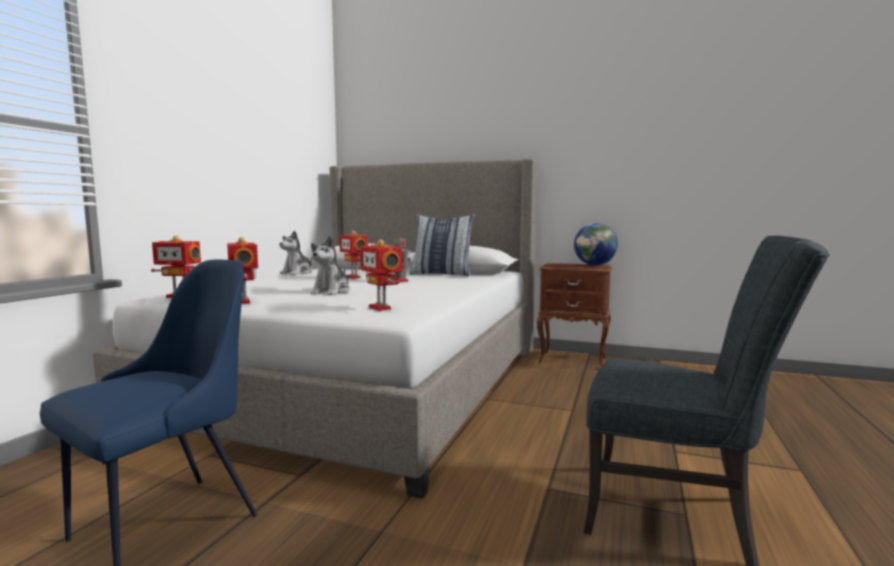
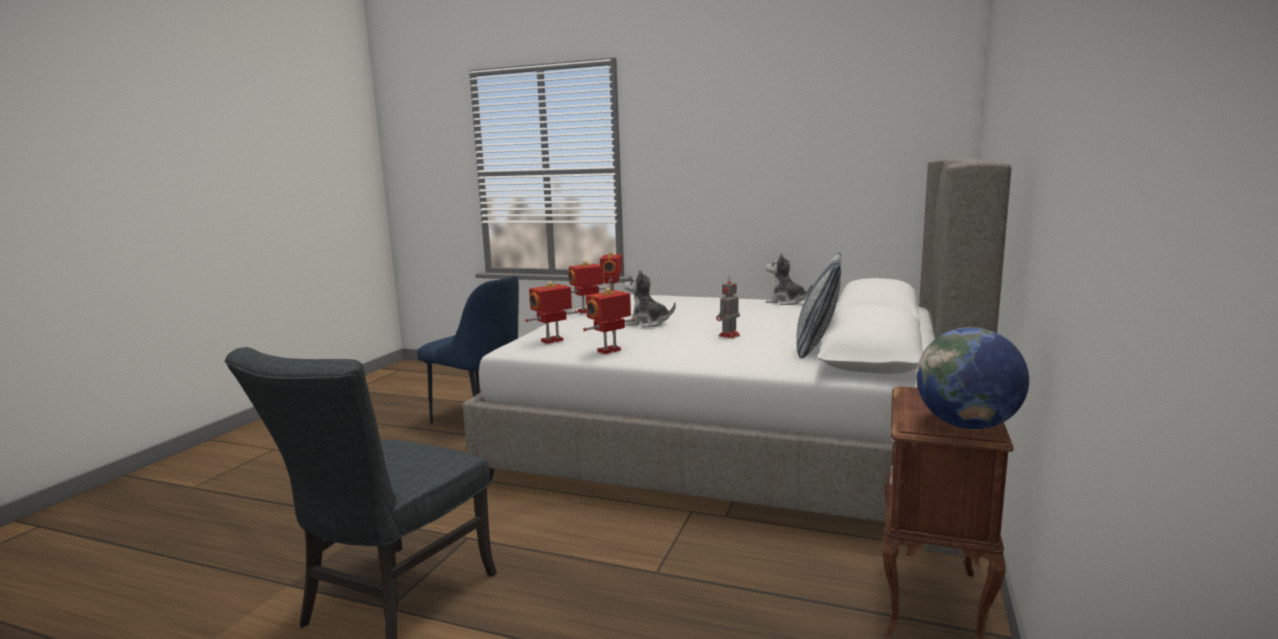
camera: 90 degrees right, 5 degrees up
toy robot [339,231,368,279] -> toy robot moved to [583,288,635,354]

